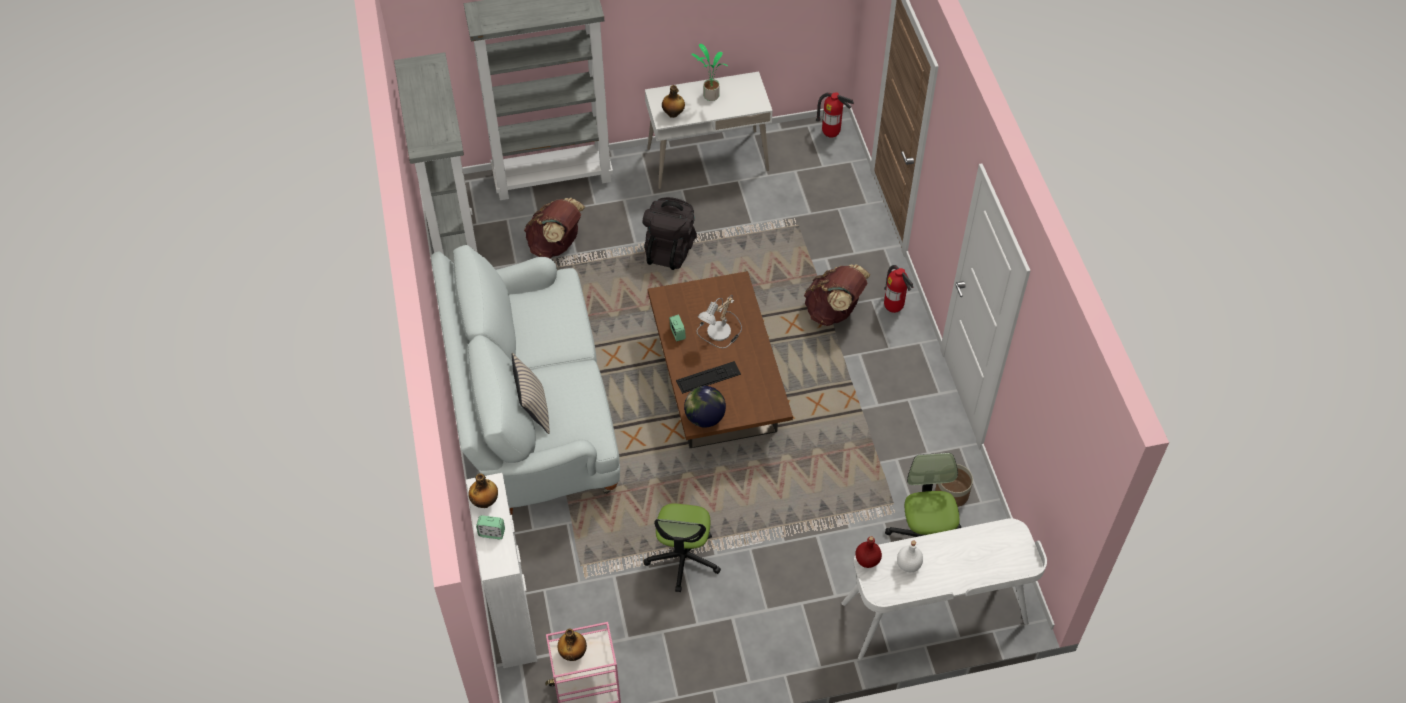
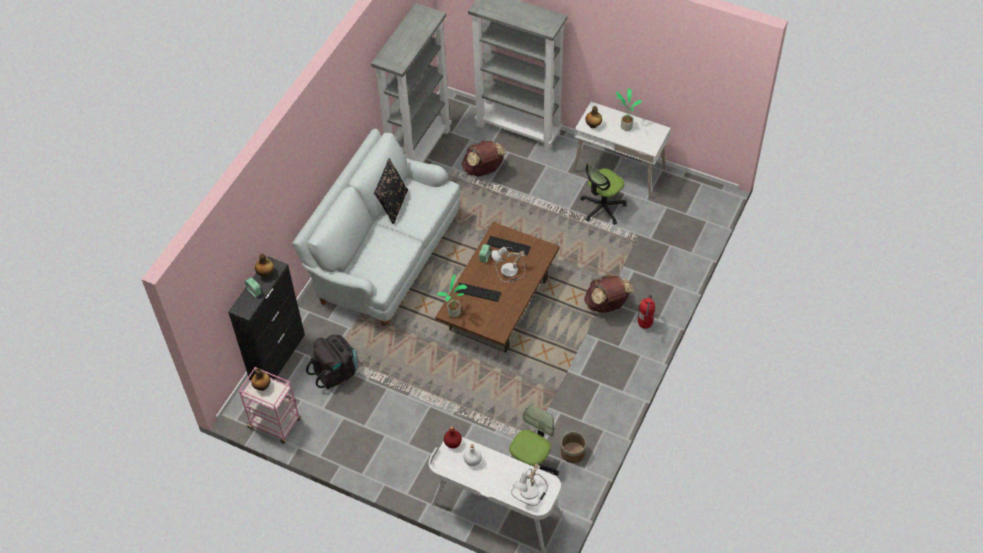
camera: 40 degrees right, 0 degrees up
white cabinet [466,473,537,668] -> black cabinet [228,257,305,381]
beige pillow [512,353,550,434] -> none
black backpack [643,197,697,270] -> black backpack moved to [306,334,358,389]
office chair [643,503,721,592] -> office chair moved to [580,162,627,225]
globe [684,386,726,428] -> potted plant [437,274,467,317]
fire extinguisher [816,92,854,138] -> none
none -> black pillow [374,158,408,224]
none -> keyboard [487,236,531,256]
none -> table lamp [511,462,548,506]

